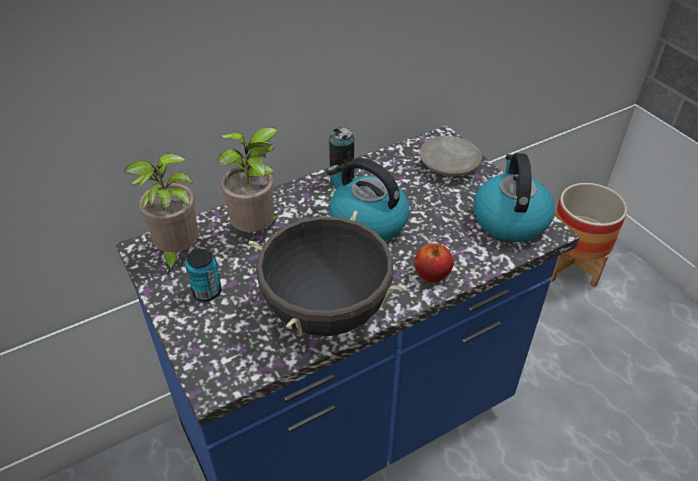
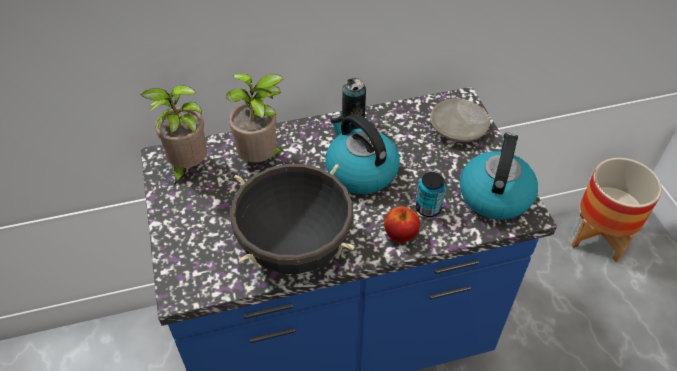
camera: 15 degrees right, 5 degrees up
can [185,249,222,301] -> can moved to [416,172,446,217]

